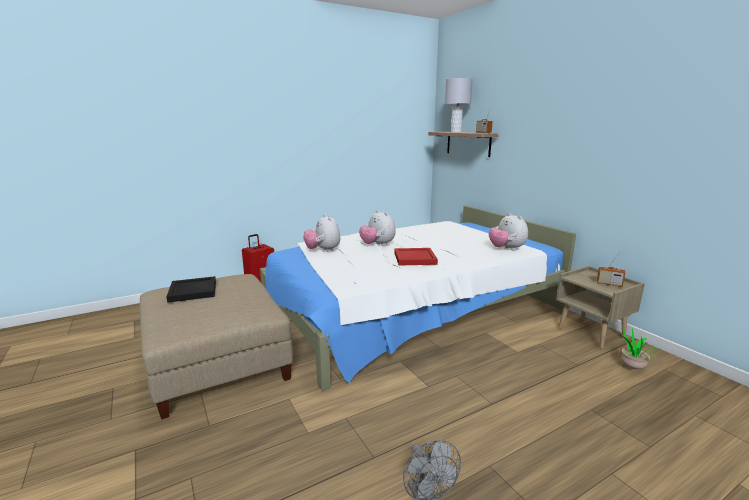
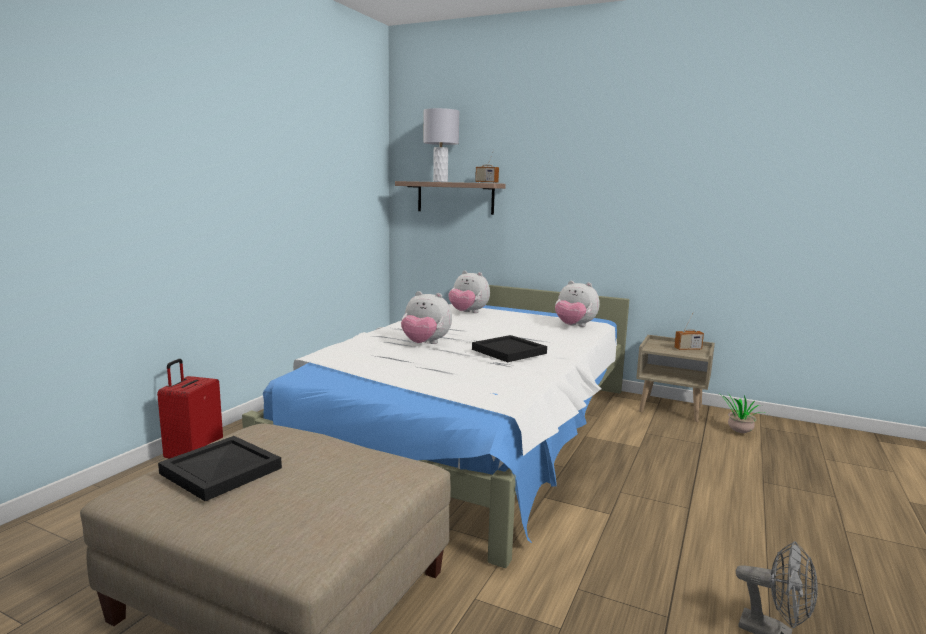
camera: 35 degrees left, 5 degrees down
plush toy [304,214,340,252] -> plush toy moved to [448,271,490,313]
red tray [394,248,438,266] -> black tray [472,335,547,362]

